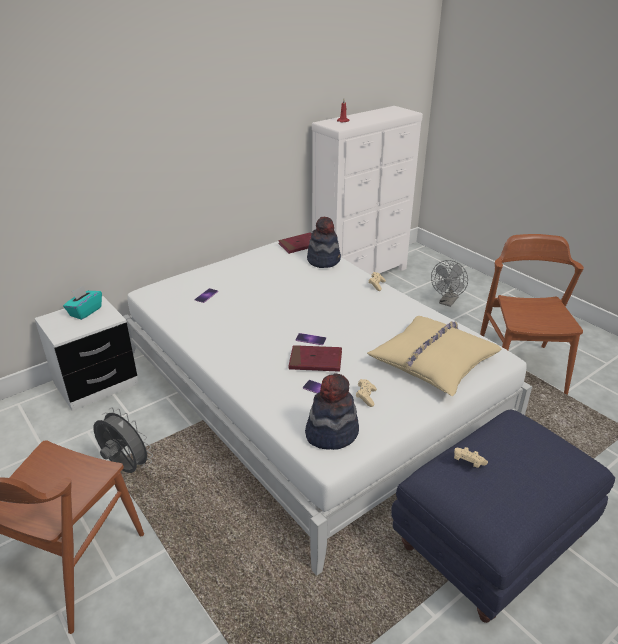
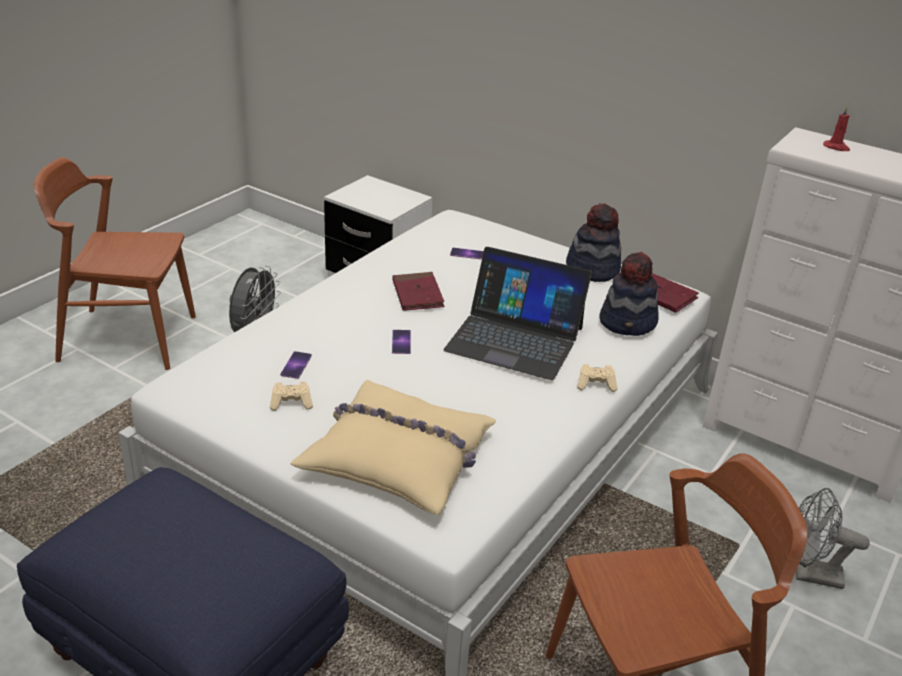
camera: 70 degrees right, 0 degrees up
turquoise tissue box [63,286,102,320] -> none
red book [289,345,342,372] -> red book moved to [392,272,444,311]
hat [305,373,359,450] -> hat moved to [566,203,621,282]
beige game controller [454,447,488,468] -> none
none -> laptop [443,247,592,380]

